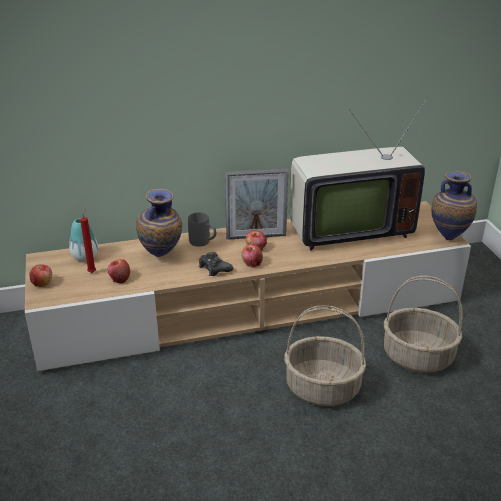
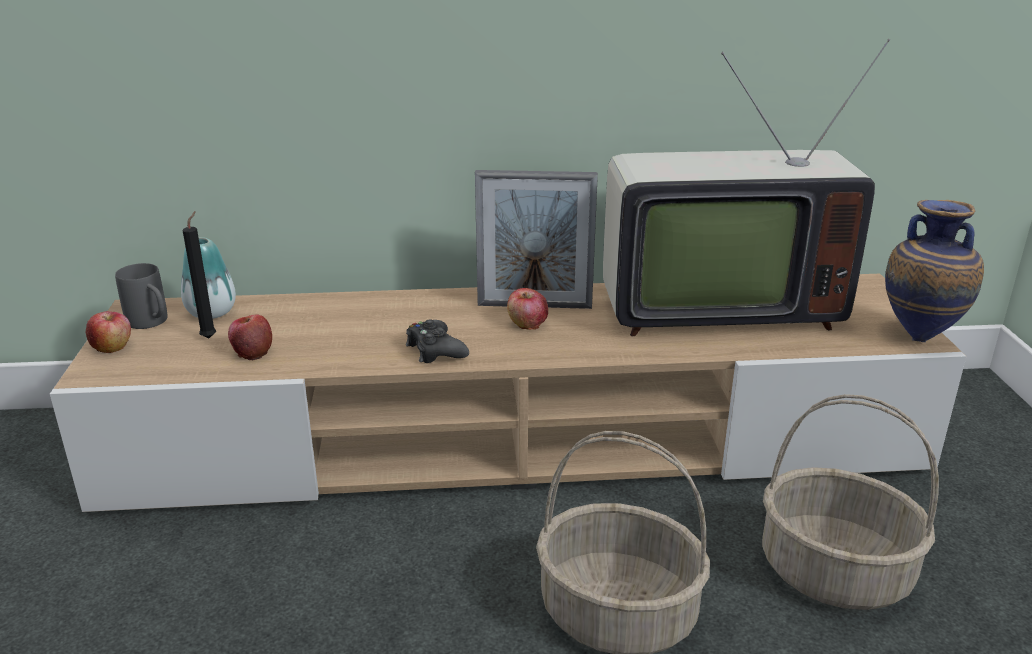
camera: 10 degrees right, 5 degrees down
red candle [80,209,96,273] -> black candle [183,211,216,338]
vase [136,189,182,257] -> none
grey mug [188,212,216,247] -> grey mug moved to [115,263,168,329]
apple [241,244,263,268] -> none

